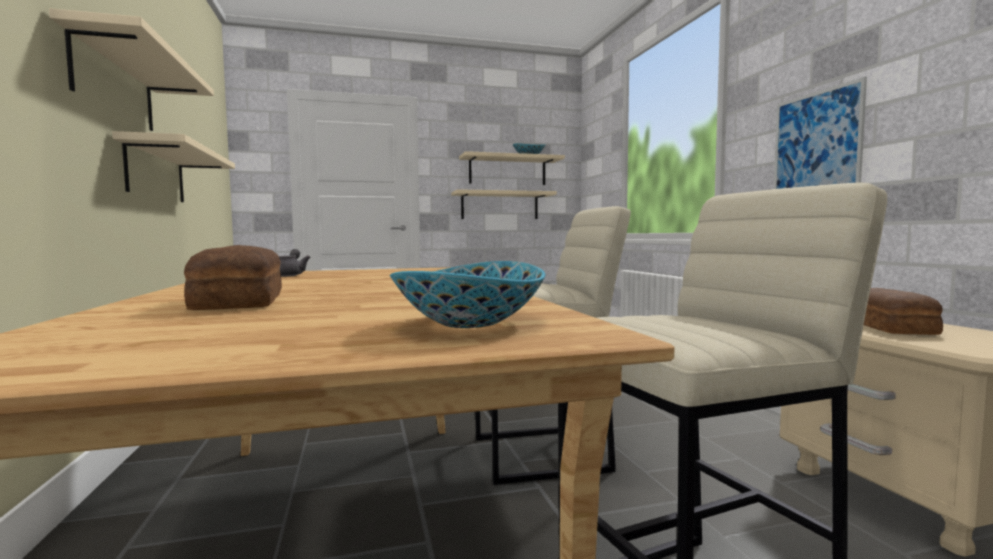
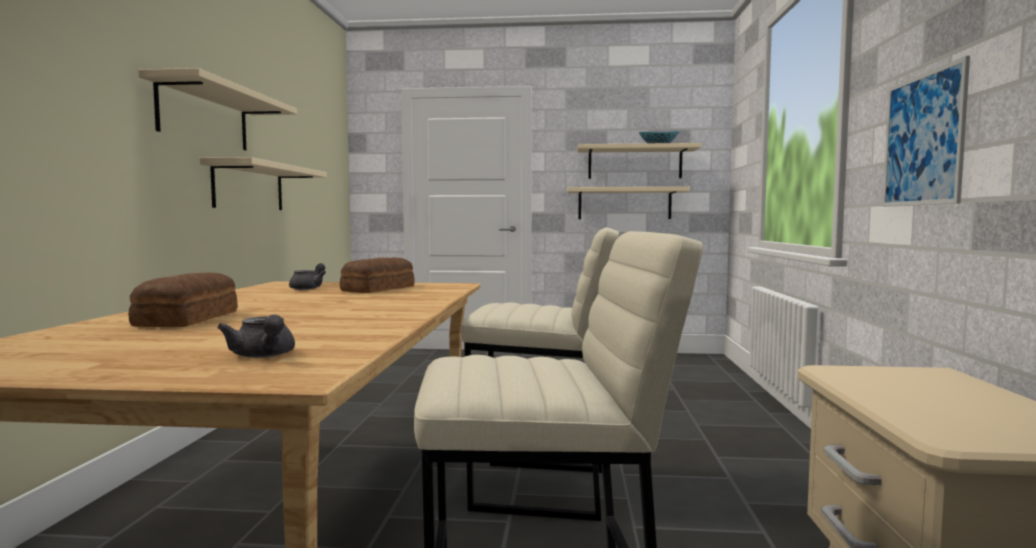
camera: 20 degrees right, 0 degrees up
bowl [390,261,545,328] -> grey teapot [217,315,295,358]
bread [864,288,943,335] -> bread moved to [340,258,415,293]

